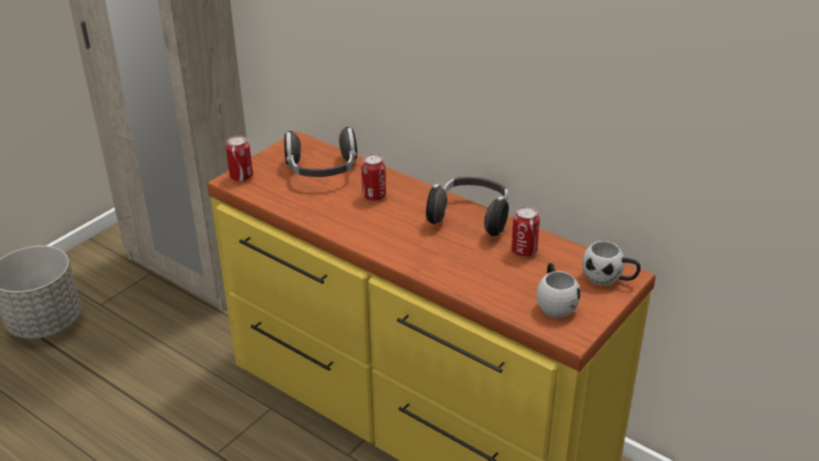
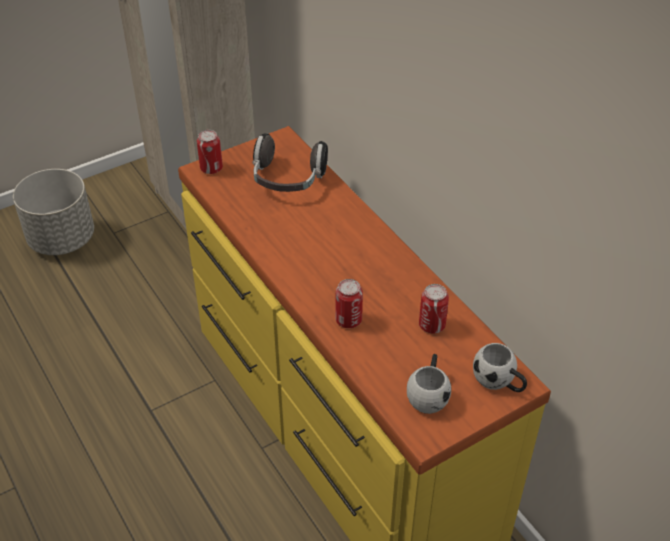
camera: 20 degrees right, 10 degrees up
can [361,154,386,201] -> can moved to [335,279,363,328]
headphones [426,177,509,236] -> none

